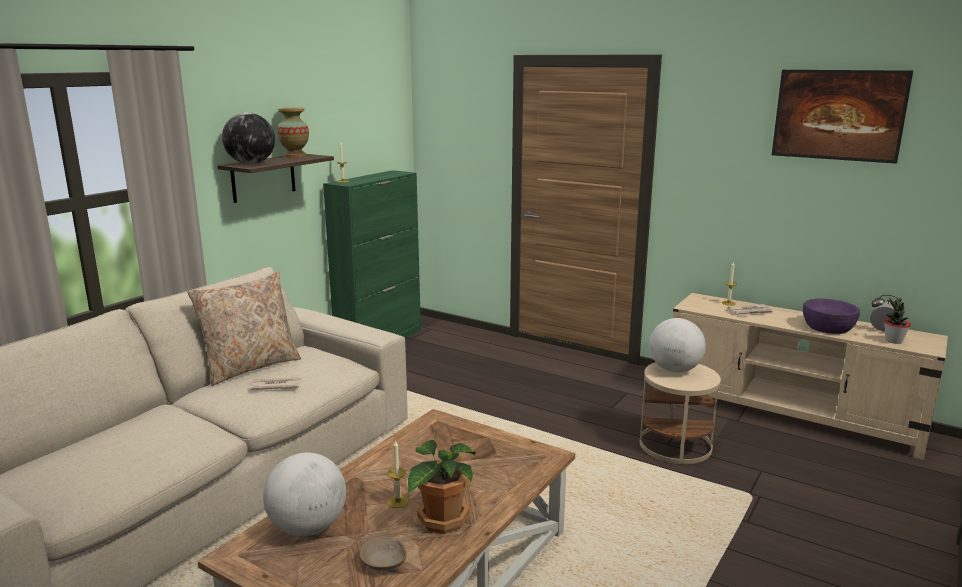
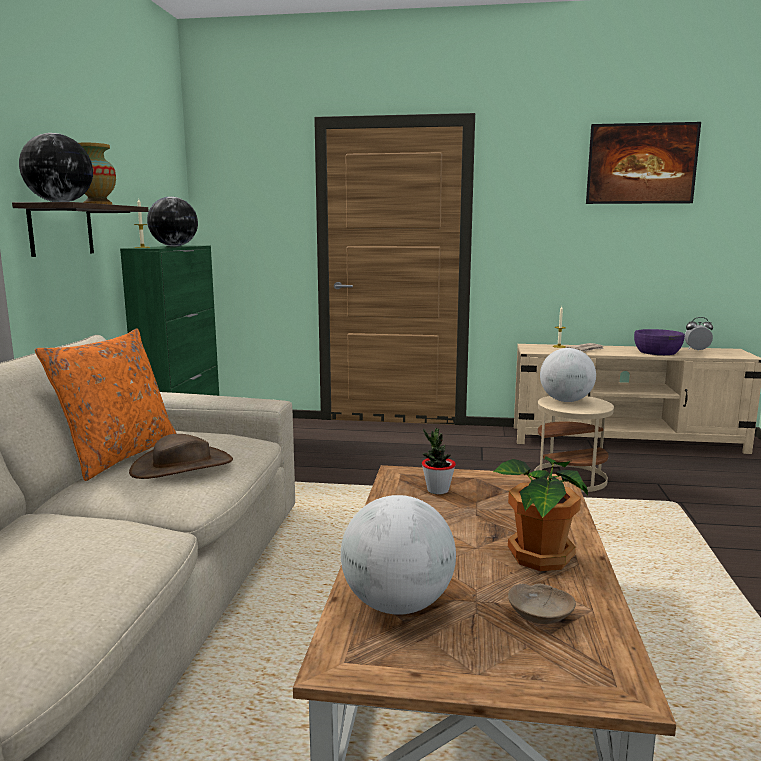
camera: 25 degrees left, 5 degrees down
beige pillow [187,272,301,386] -> orange pillow [35,329,177,481]
newspaper [250,377,302,390] -> brown hat [129,434,233,479]
candle [387,440,409,508] -> none
potted plant [884,298,911,344] -> potted plant moved to [422,428,456,494]
none -> globe [147,197,198,247]

